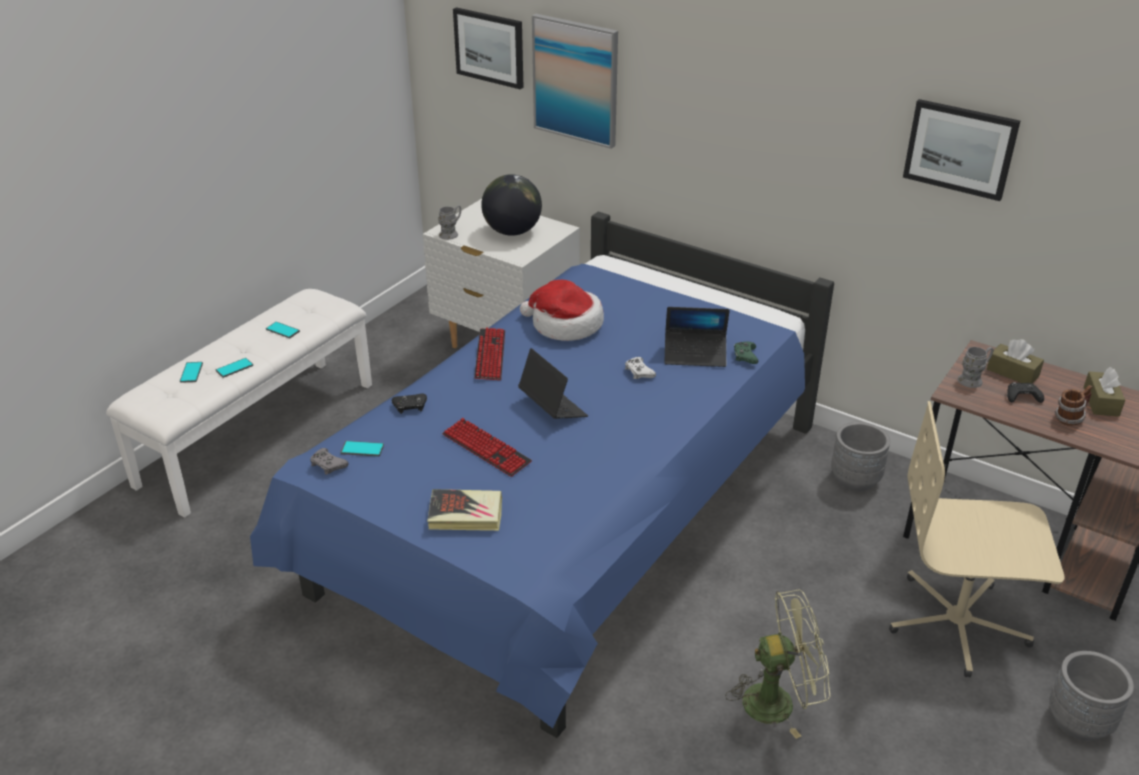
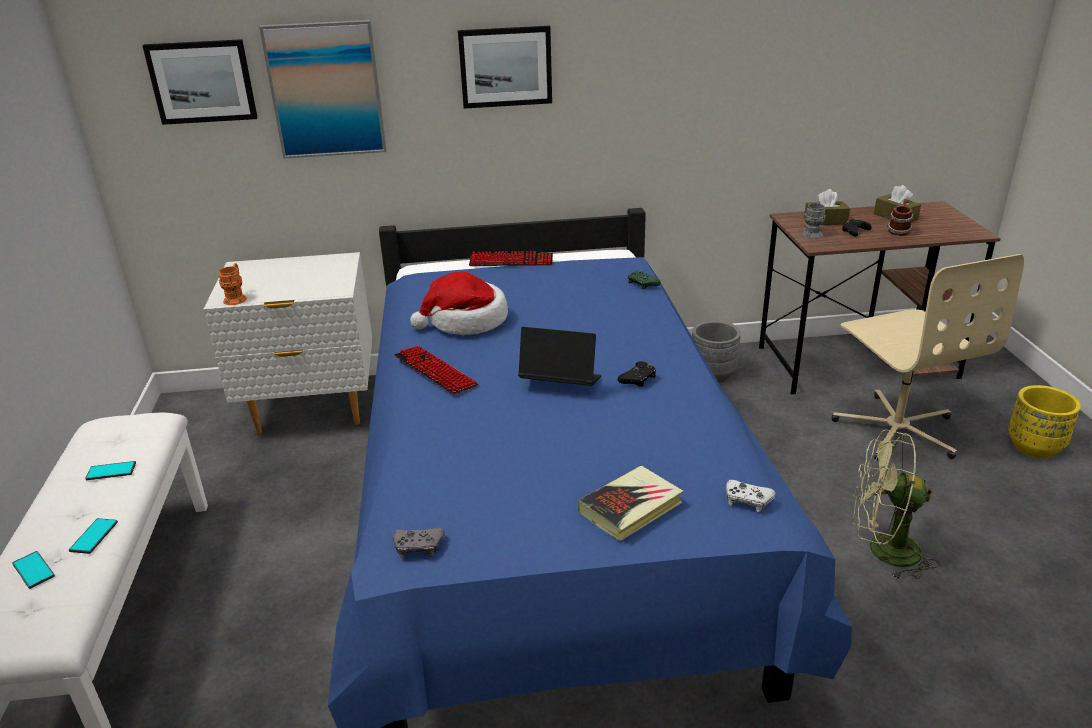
camera: 40 degrees left, 5 degrees down
phone [341,441,384,457] -> none
black game controller [392,393,427,414] -> black game controller moved to [618,361,656,387]
grey mug [438,205,461,240] -> orange mug [219,263,247,305]
keyboard [442,418,532,477] -> keyboard moved to [469,251,553,266]
globe [481,174,542,236] -> none
white game controller [625,357,656,379] -> white game controller moved to [726,480,776,512]
laptop [664,307,730,367] -> none
green fan [725,589,830,739] -> green fan turned 120 degrees counterclockwise [852,429,939,580]
beige office chair [889,401,1065,677] -> beige office chair turned 75 degrees counterclockwise [831,254,1024,460]
picture [903,99,1020,201] -> picture moved to [458,26,552,109]
grey planter [1049,651,1134,741] -> yellow planter [1008,385,1081,458]

